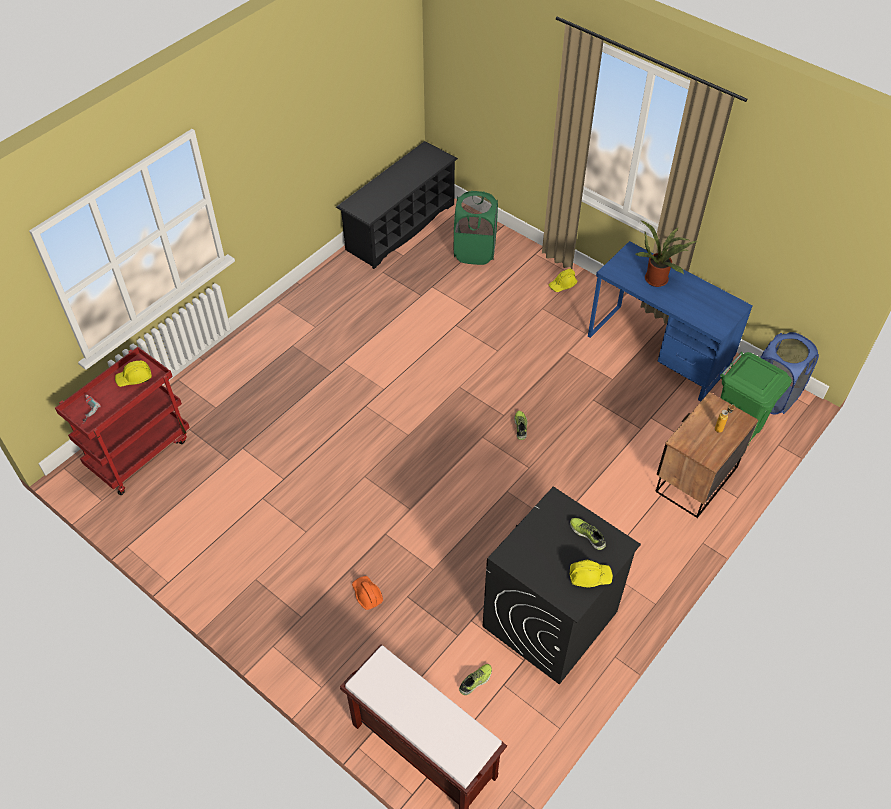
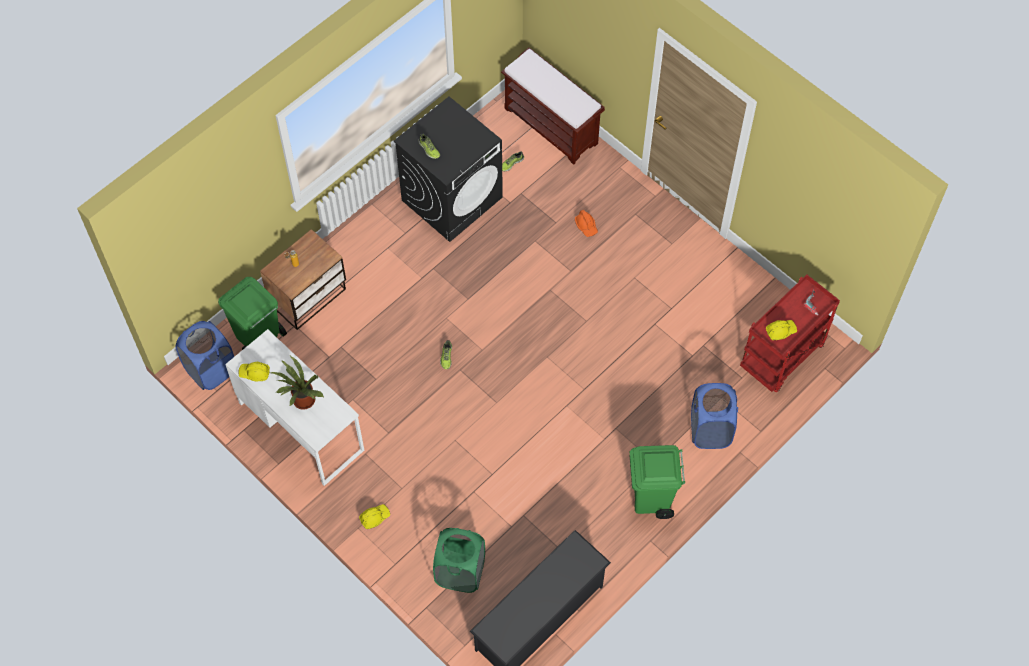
camera: 175 degrees left, 10 degrees up
yellow hard hat [570,560,613,588] -> yellow hard hat moved to [238,362,270,381]
blue desk [588,241,753,402] -> white desk [225,329,364,486]
none -> green trash can [629,445,685,519]
none -> blue laundry basket [691,383,738,449]

